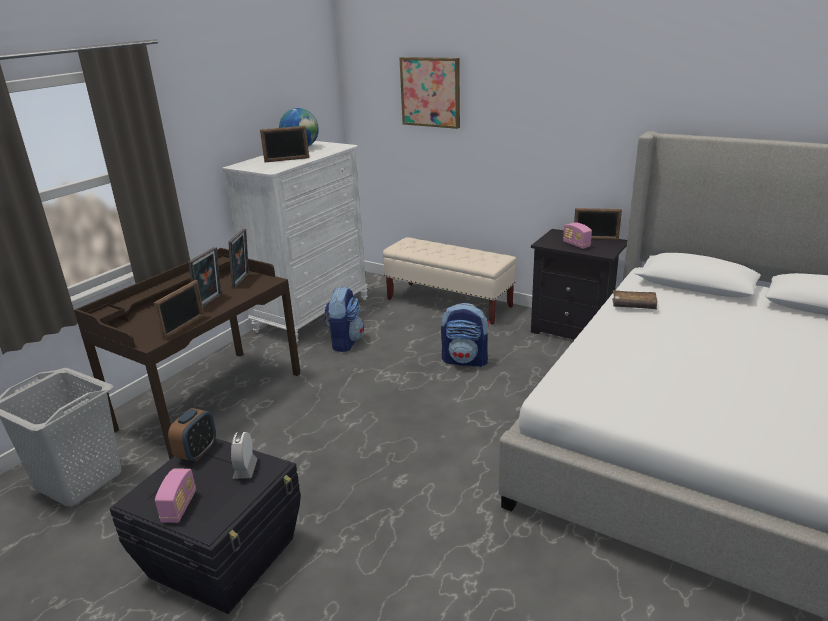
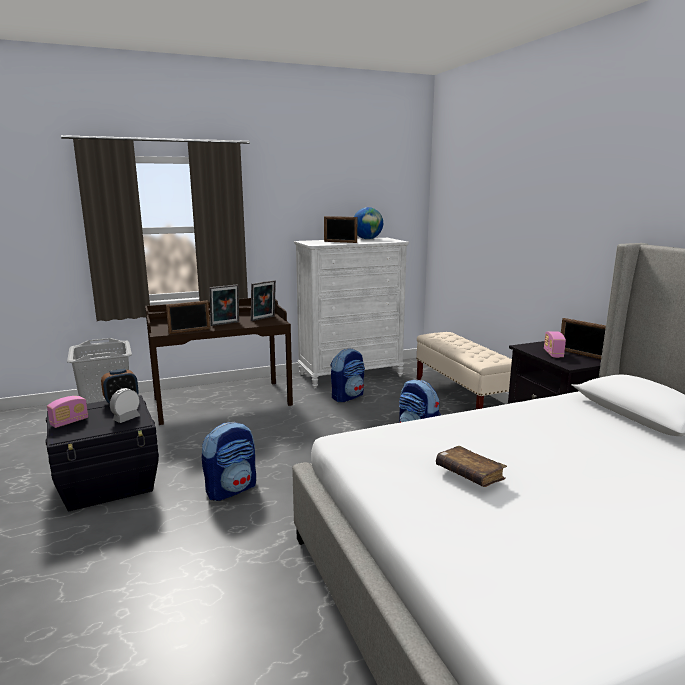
camera: 35 degrees right, 10 degrees down
picture [400,57,460,129] -> none
brown book [612,290,658,309] -> brown book moved to [436,446,507,487]
none -> backpack [202,421,256,501]

